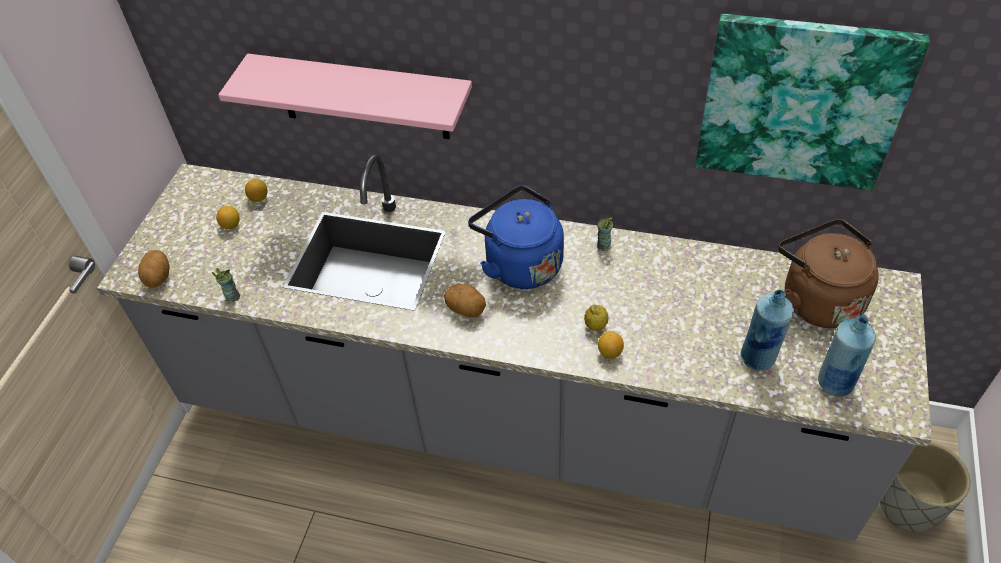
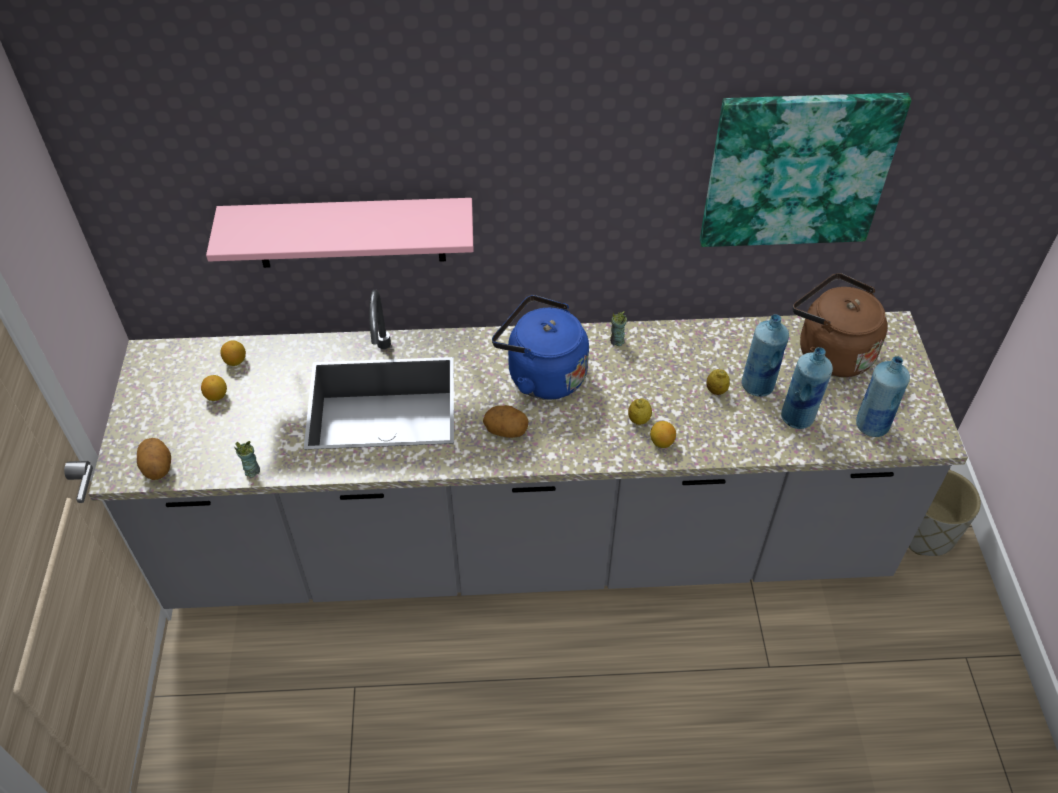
camera: 20 degrees left, 0 degrees up
none -> lemon [706,369,730,395]
none -> blue bottle [742,314,789,397]

